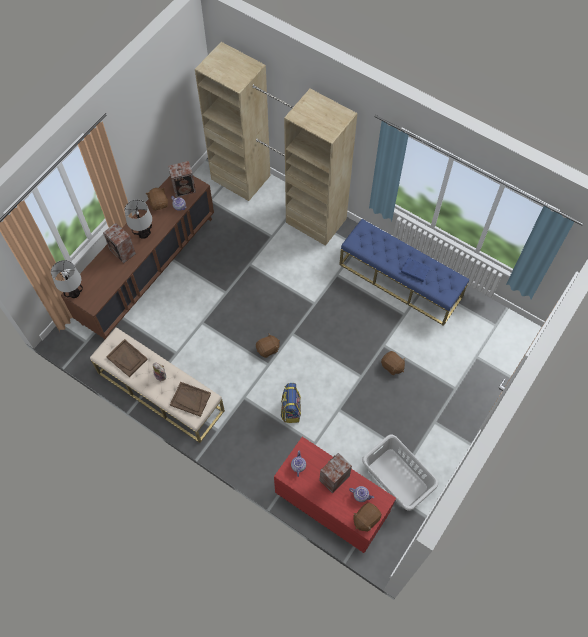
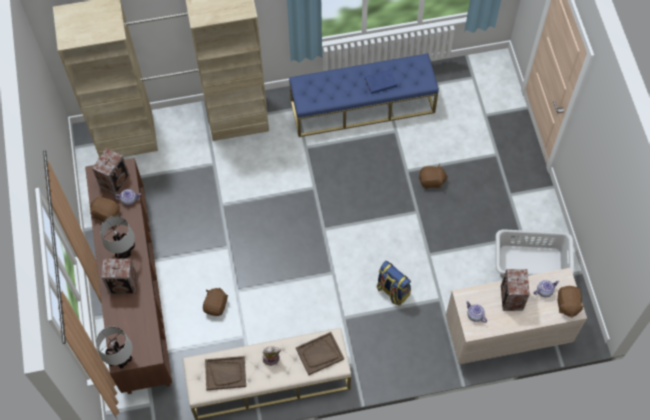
camera: 45 degrees left, 0 degrees up
brown plush toy [256,334,280,358] -> brown plush toy moved to [203,288,228,316]
red dresser [274,437,396,553] -> beige dresser [446,268,587,365]

